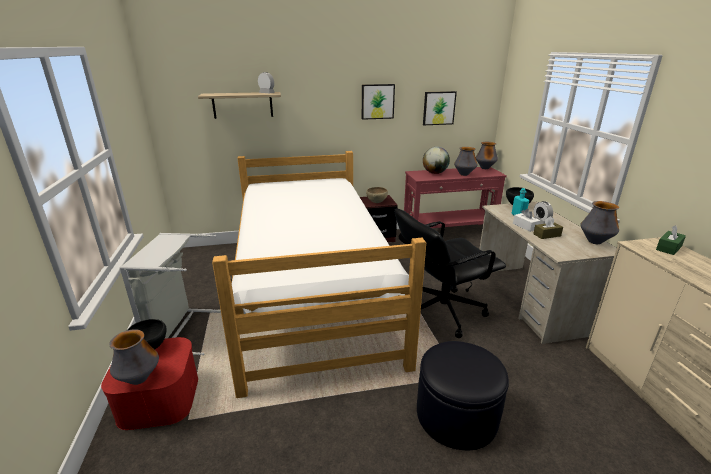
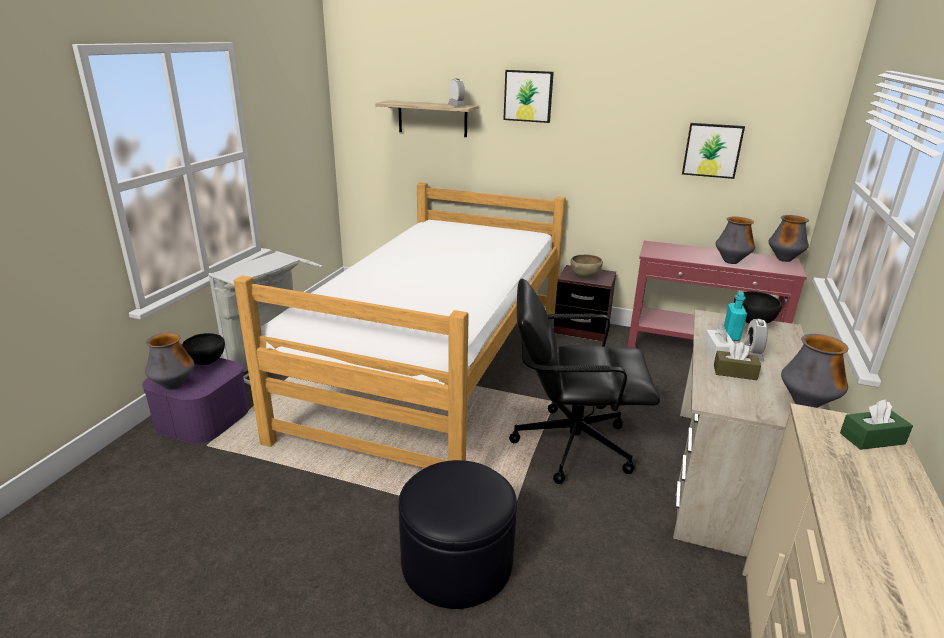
camera: 30 degrees right, 0 degrees up
red storage box [101,337,198,430] -> purple storage box [142,358,249,444]
picture [362,84,395,120] -> picture moved to [503,70,554,123]
globe [423,147,450,174] -> none

